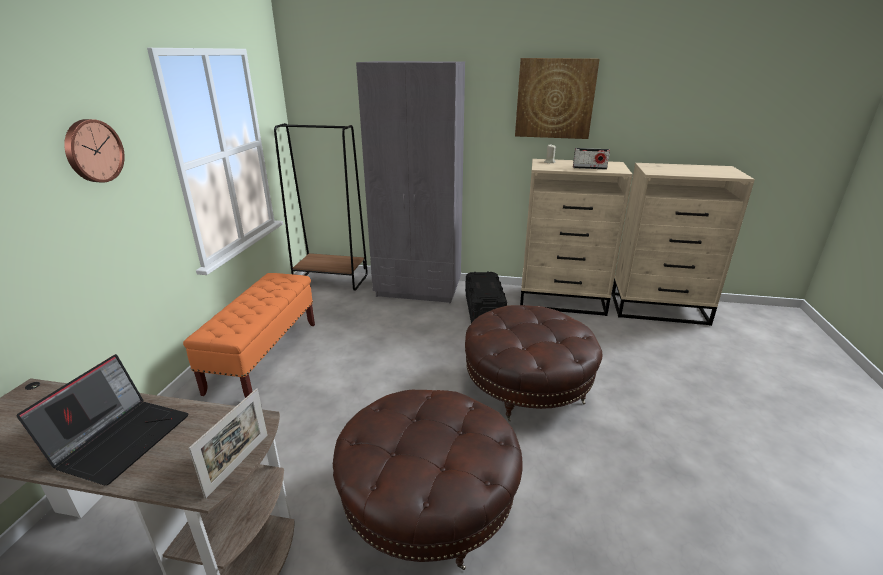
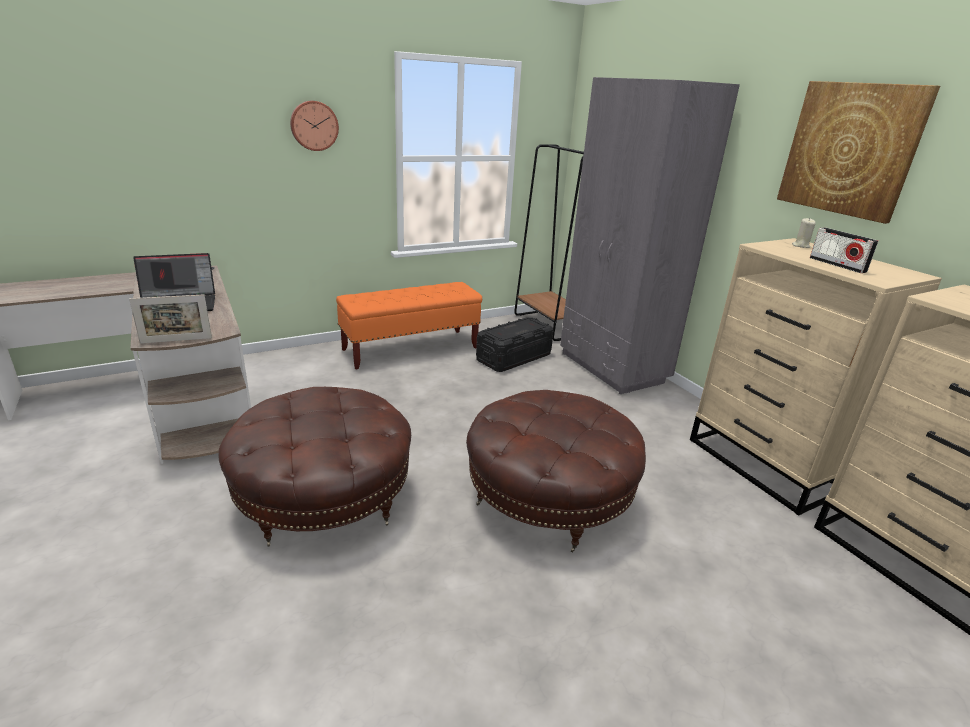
camera: 50 degrees right, 0 degrees up
black storage box [465,271,507,323] -> black storage box moved to [476,317,554,372]

